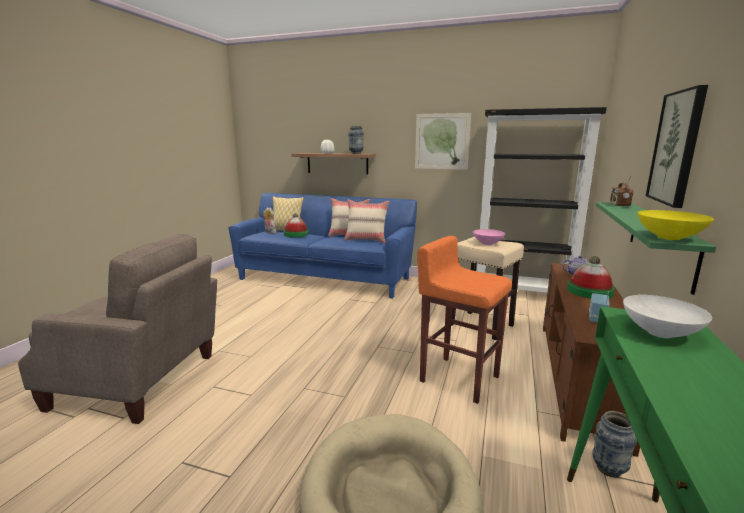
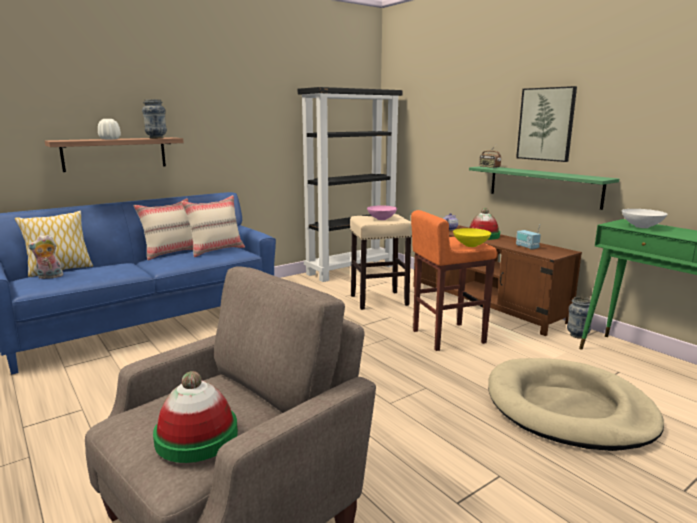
camera: 55 degrees left, 0 degrees up
hat [284,213,309,237] -> hat moved to [153,371,238,463]
picture [415,113,471,170] -> none
yellow bowl [637,210,714,240] -> yellow bowl moved to [453,228,491,247]

